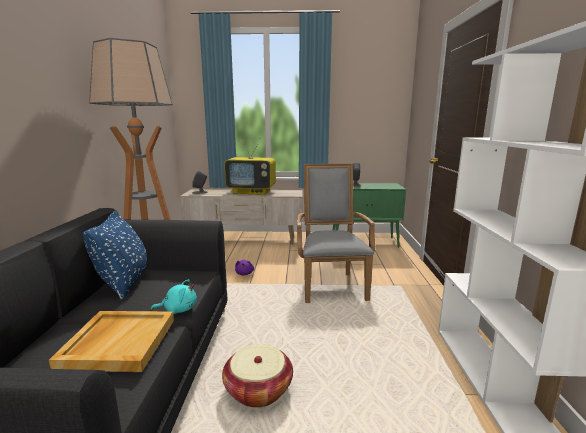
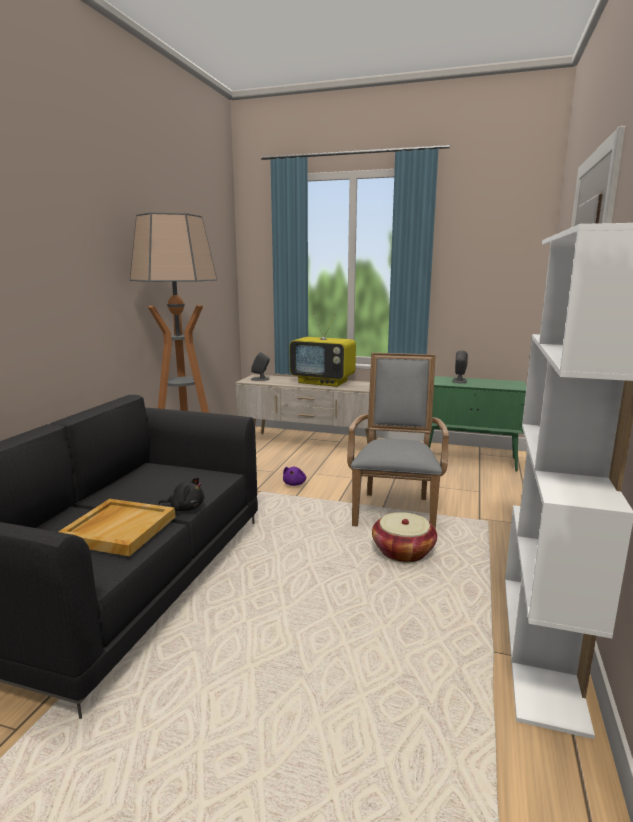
camera: 15 degrees right, 0 degrees up
blue pillow [83,211,147,300] -> none
turquoise plush toy [151,279,197,314] -> black plush toy [158,477,204,511]
basket [222,345,293,408] -> basket moved to [372,512,437,562]

